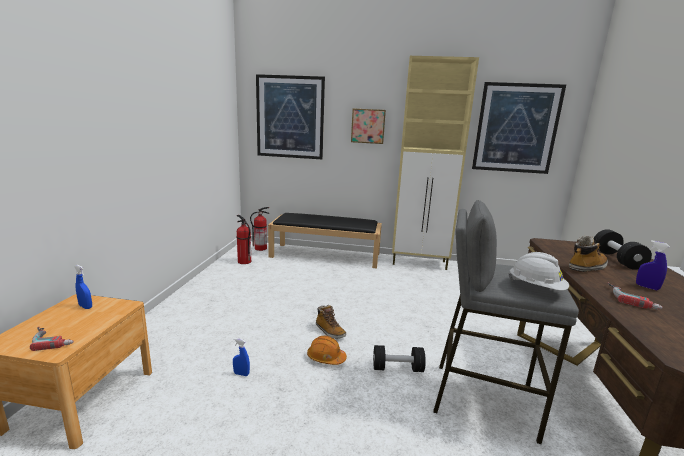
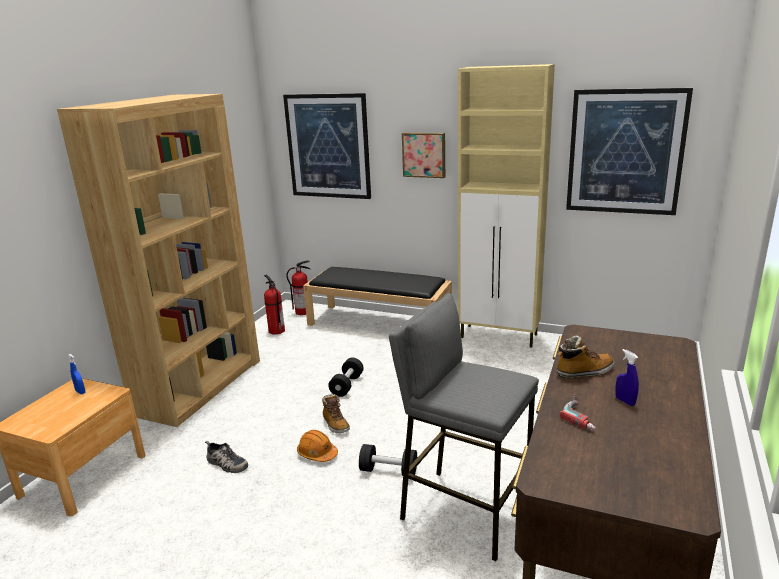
camera: 15 degrees right, 5 degrees up
power drill [30,327,74,351] -> none
blue spray bottle [233,338,250,376] -> shoe [205,441,248,473]
white hard hat [508,252,569,291] -> none
black dumbbell [594,229,652,270] -> black dumbbell moved to [328,358,364,397]
none -> brown bookcase [57,94,260,427]

